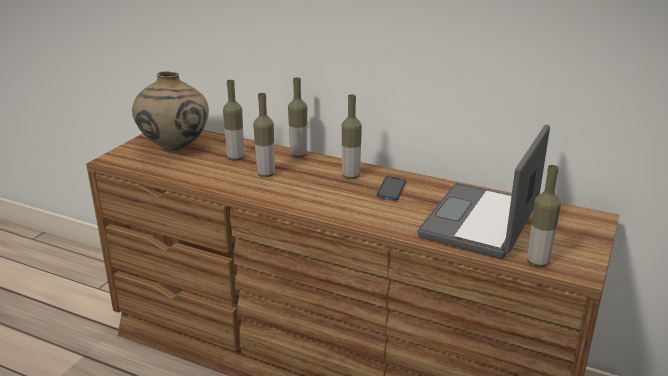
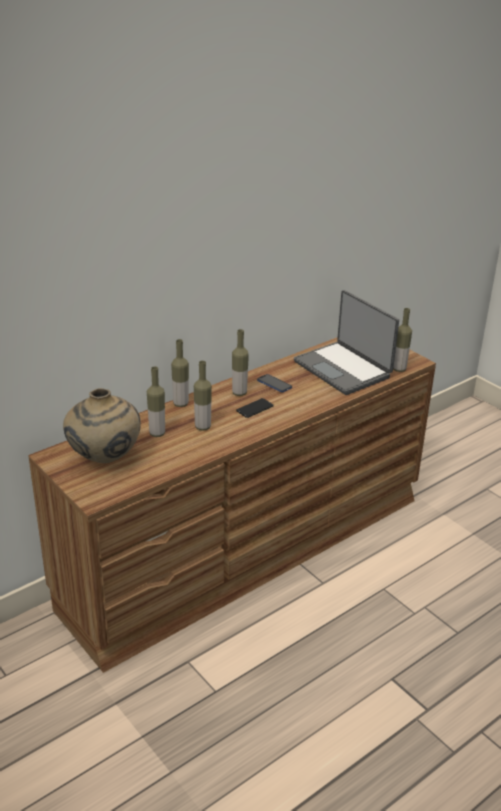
camera: 65 degrees left, 5 degrees up
none -> phone [236,398,274,418]

